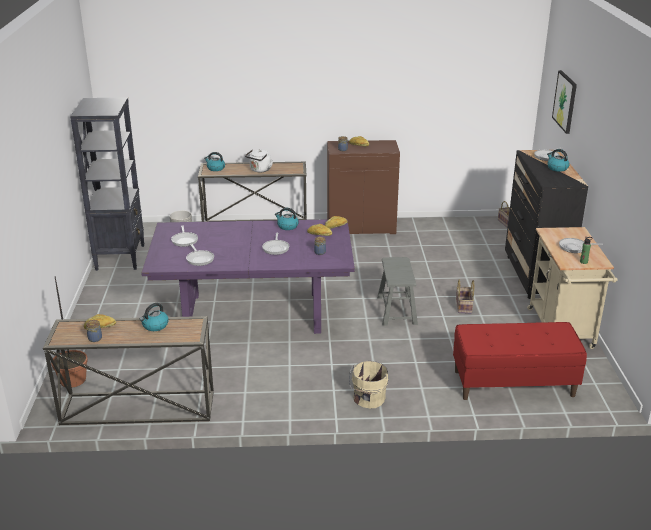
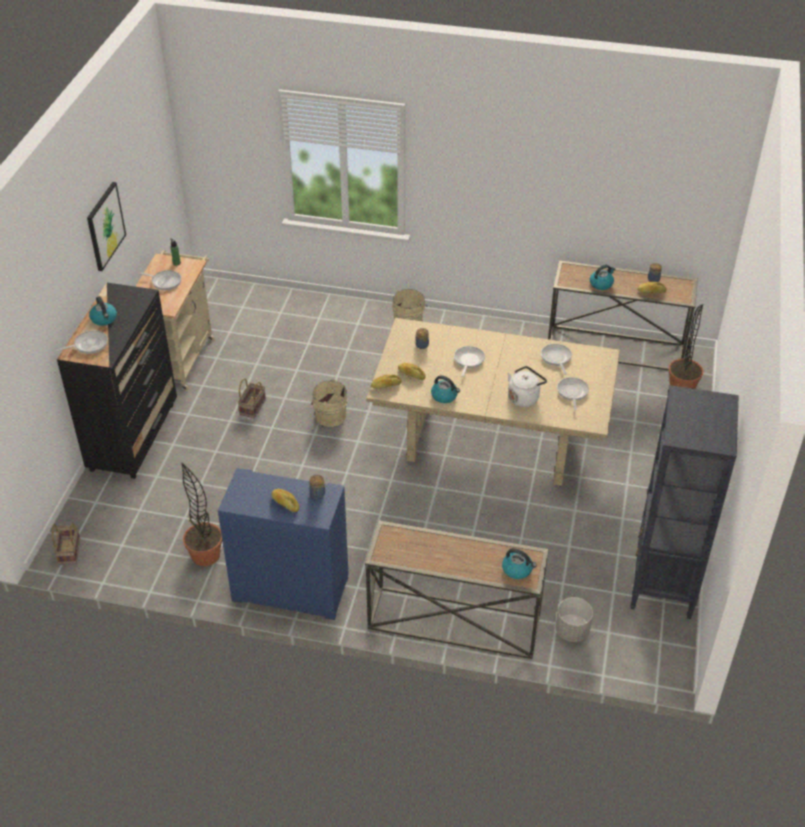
camera: 165 degrees left, 15 degrees up
purple dining table [141,219,355,334] -> beige dining table [366,318,620,486]
white kettle [245,149,273,172] -> white kettle moved to [508,366,547,407]
brown cabinet [327,140,400,234] -> blue cabinet [218,468,349,620]
grey stool [377,257,418,325] -> beige bucket [311,379,348,427]
red bench [453,322,587,400] -> none
picture [552,70,577,134] -> picture moved to [87,182,126,271]
none -> potted plant [182,463,222,566]

